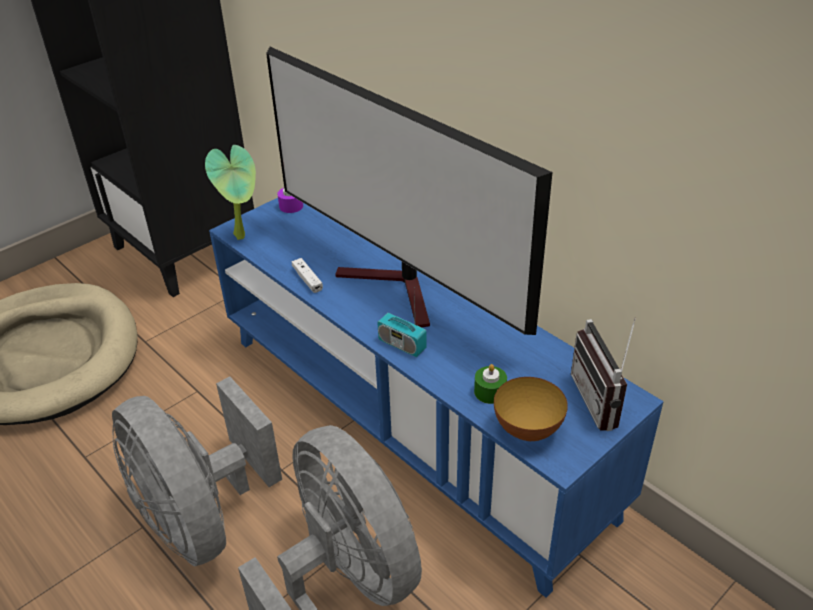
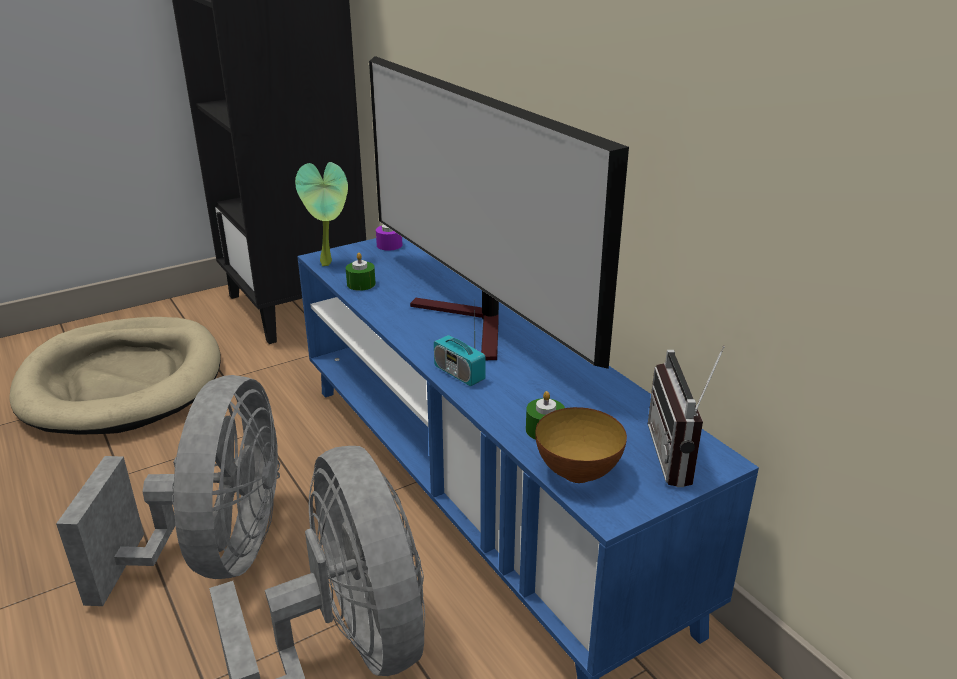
camera: 10 degrees right, 10 degrees down
grey fan [112,377,282,566] -> grey fan turned 150 degrees counterclockwise [56,375,280,606]
white game controller [292,258,323,293] -> none
none -> green candle [346,253,376,291]

